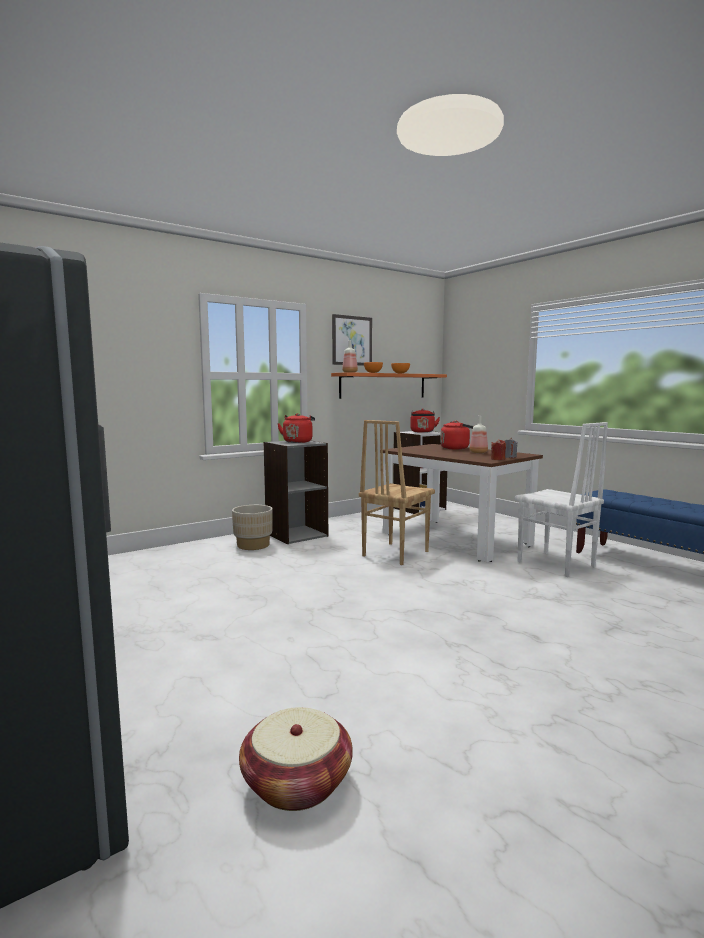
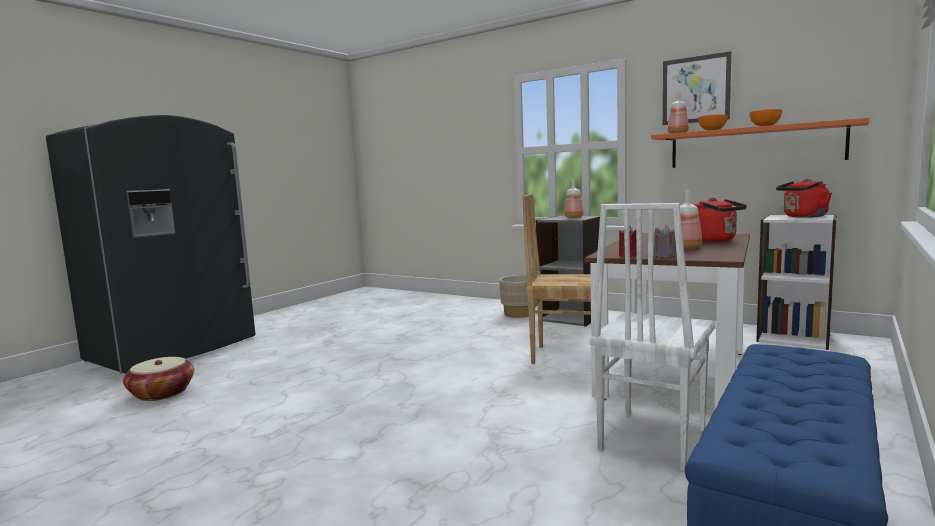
camera: 70 degrees right, 0 degrees up
red kettle [277,413,315,443] -> bottle [565,179,583,218]

